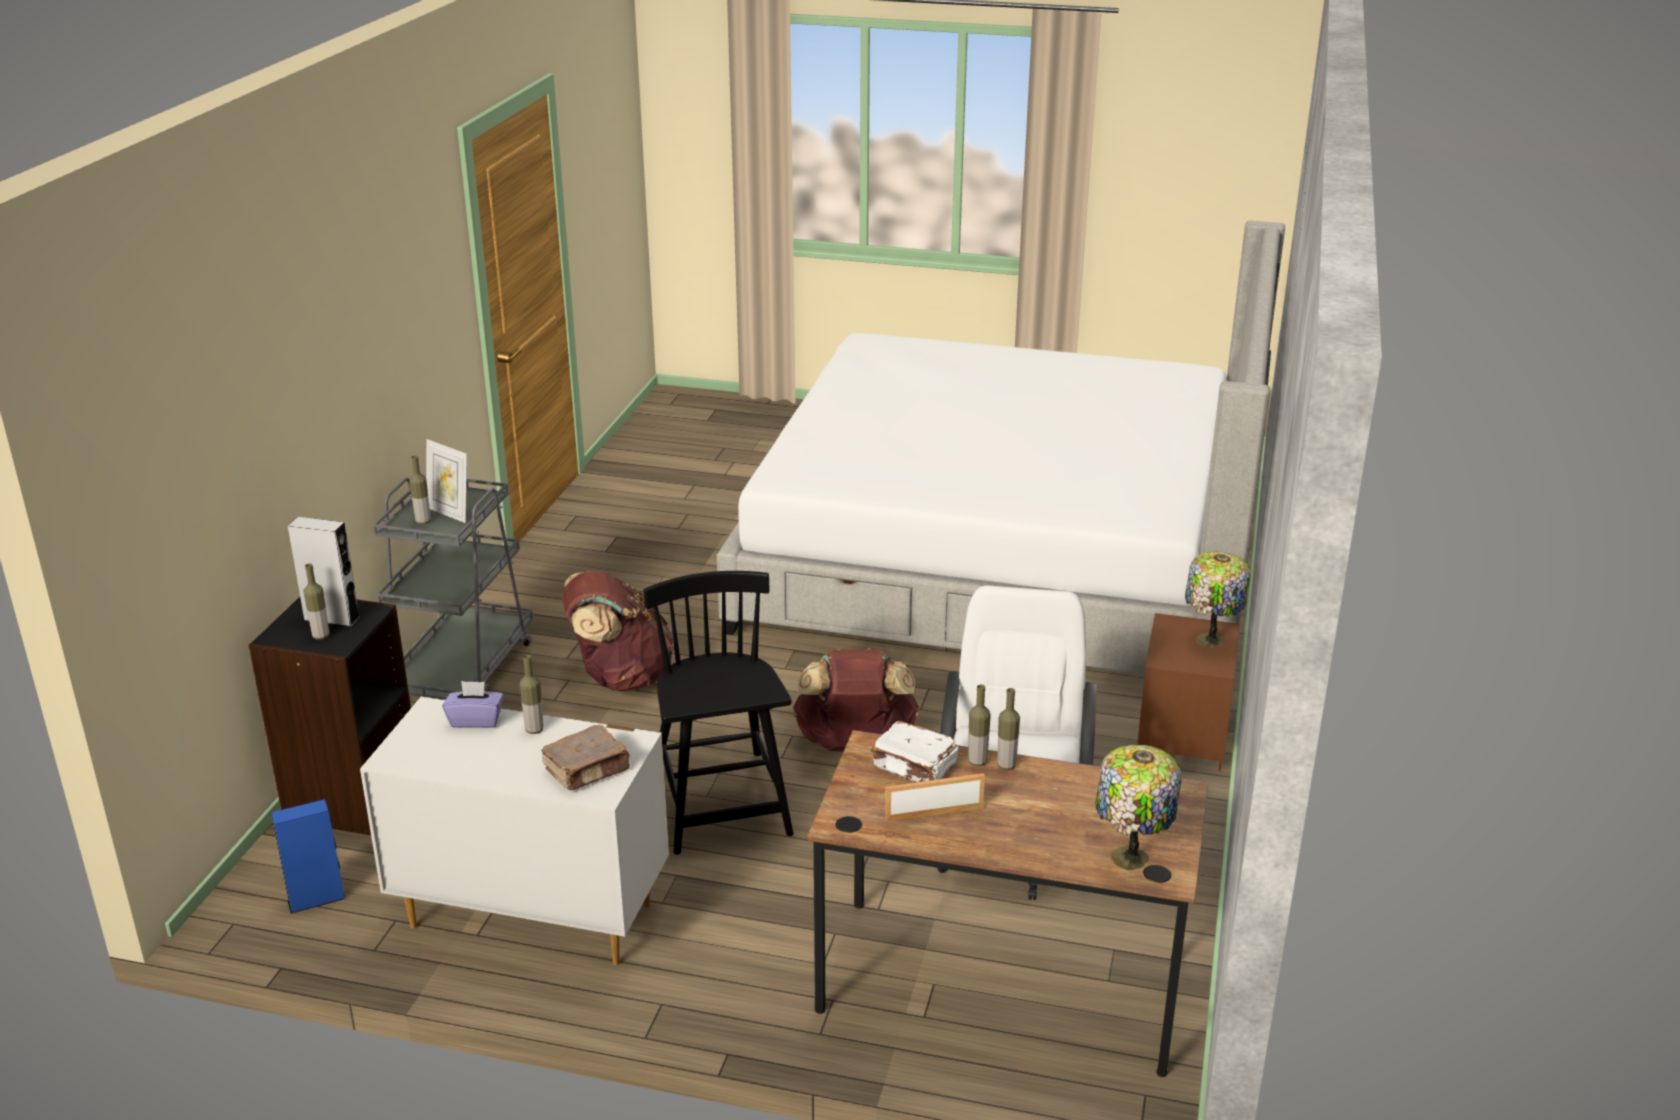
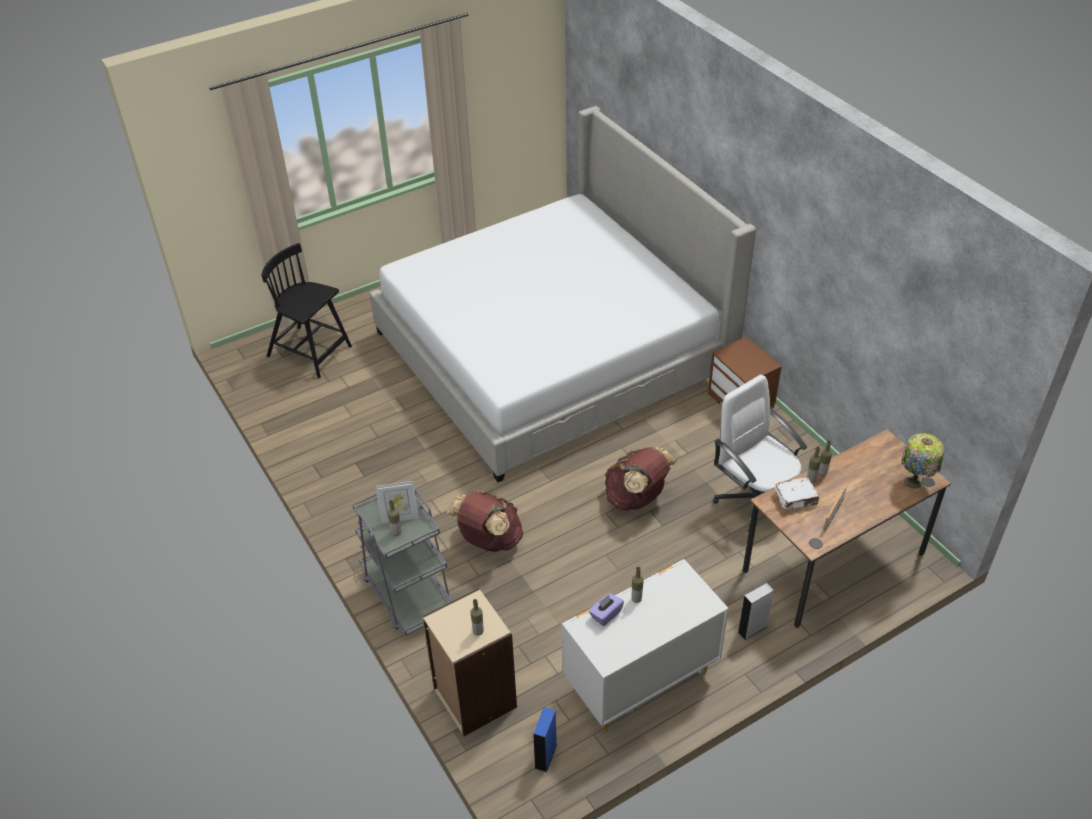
camera: 45 degrees left, 15 degrees up
black bookcase [248,597,411,835] -> beige bookcase [422,588,517,737]
grey speaker [288,517,361,627] -> grey speaker moved to [738,583,774,640]
brown book [541,725,630,790] -> none
black chair [644,571,794,855] -> black chair moved to [261,243,352,378]
table lamp [1185,551,1251,648] -> none

